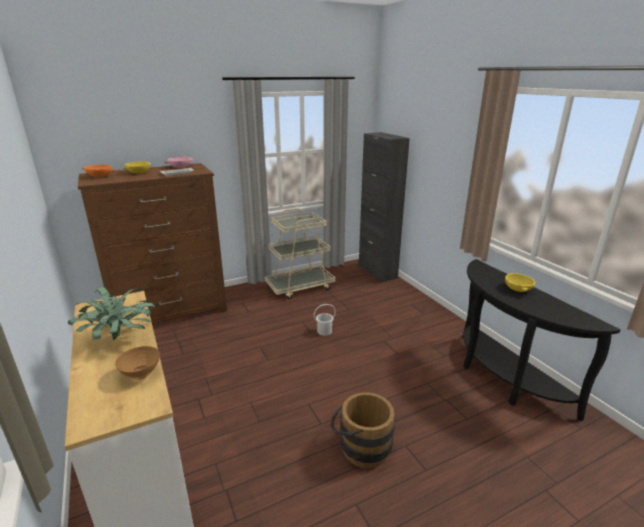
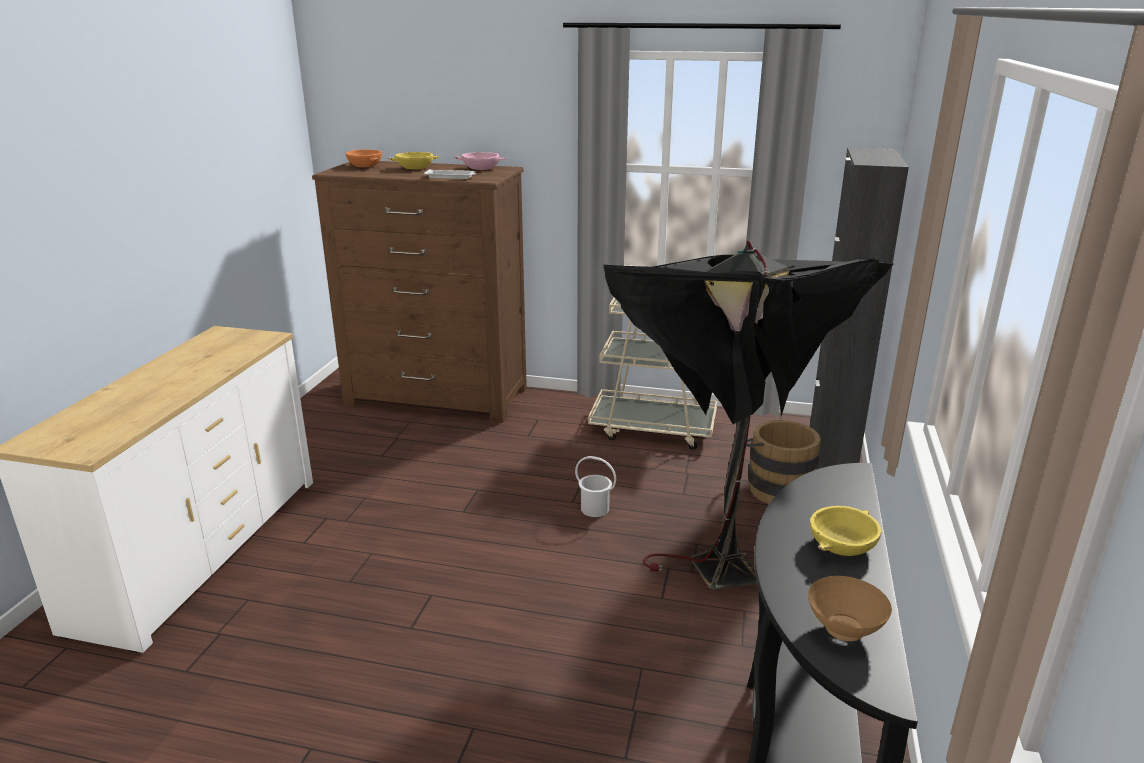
camera: 40 degrees right, 0 degrees up
potted plant [68,287,155,340] -> none
brown bowl [115,346,160,380] -> brown bowl moved to [808,576,892,641]
brown bucket [331,392,395,468] -> brown bucket moved to [746,420,821,504]
none -> black floor lamp [604,240,893,590]

